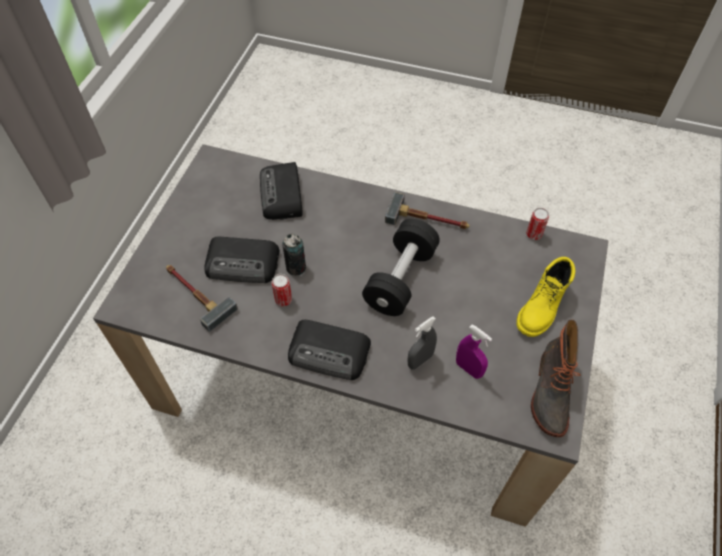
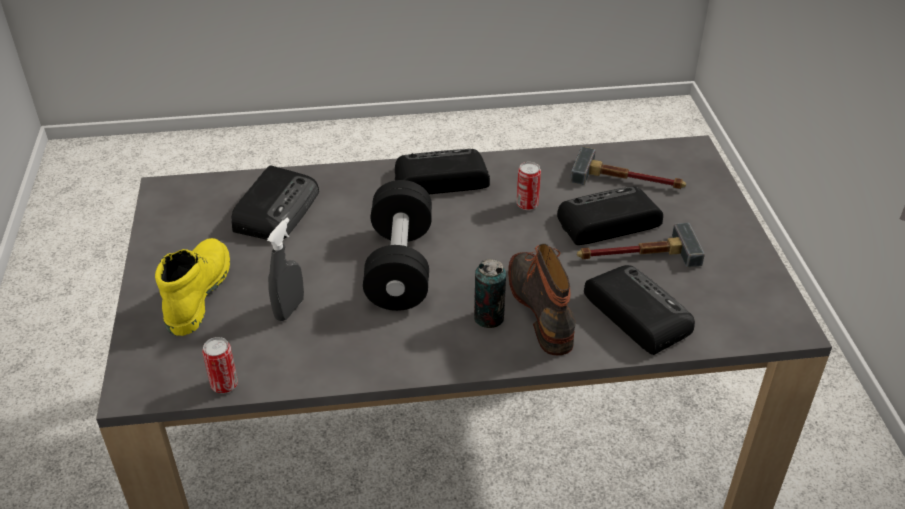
camera: 155 degrees right, 15 degrees down
can [282,234,306,276] -> can moved to [474,259,506,328]
hammer [385,192,470,229] -> hammer moved to [577,223,705,267]
grey spray bottle [408,316,437,370] -> grey spray bottle moved to [267,218,304,321]
purple spray bottle [456,325,492,379] -> radio [231,166,319,240]
boot [531,320,581,437] -> boot moved to [508,244,576,355]

